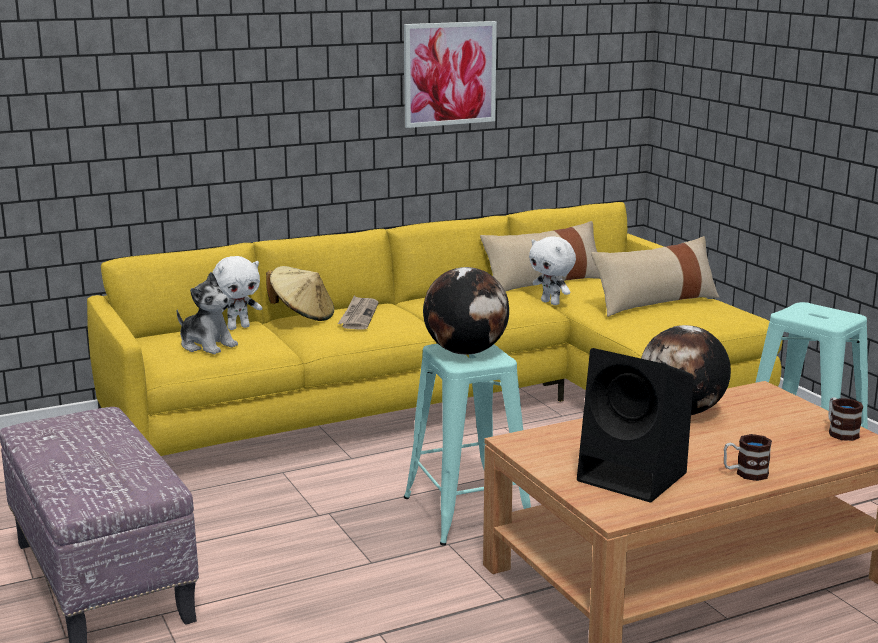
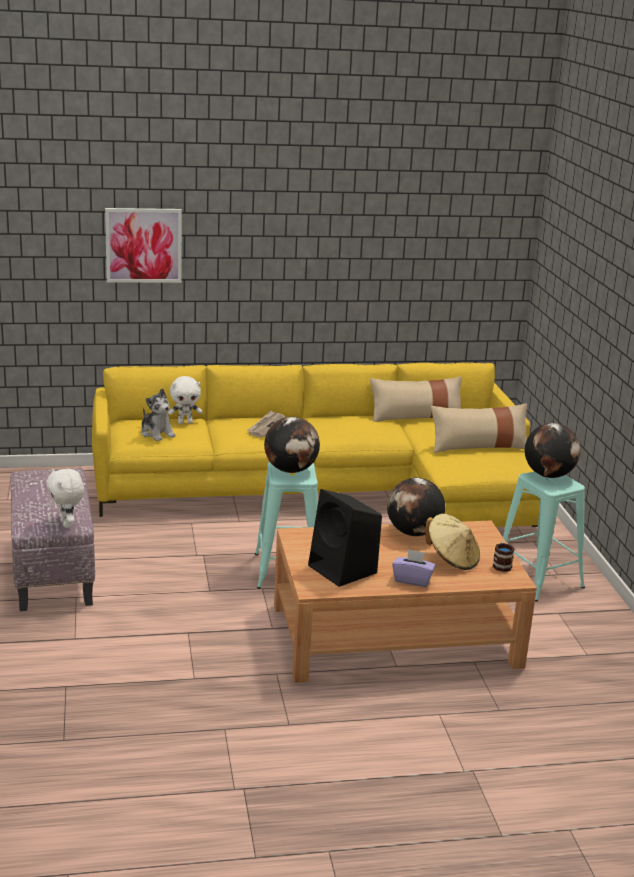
camera: 15 degrees right, 5 degrees up
beige hat [266,266,334,321] -> beige hat moved to [425,514,480,570]
picture [404,21,497,128] -> picture moved to [105,208,182,283]
white plush toy [529,236,576,305] -> white plush toy moved to [47,468,84,528]
mug [724,434,772,481] -> purple tissue box [392,549,436,587]
none -> globe [525,423,581,478]

